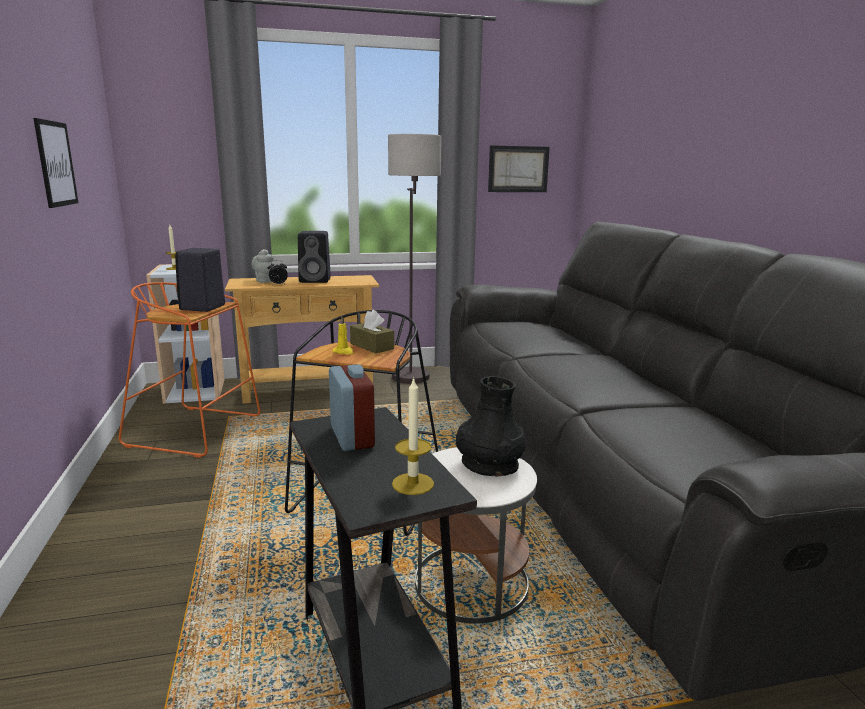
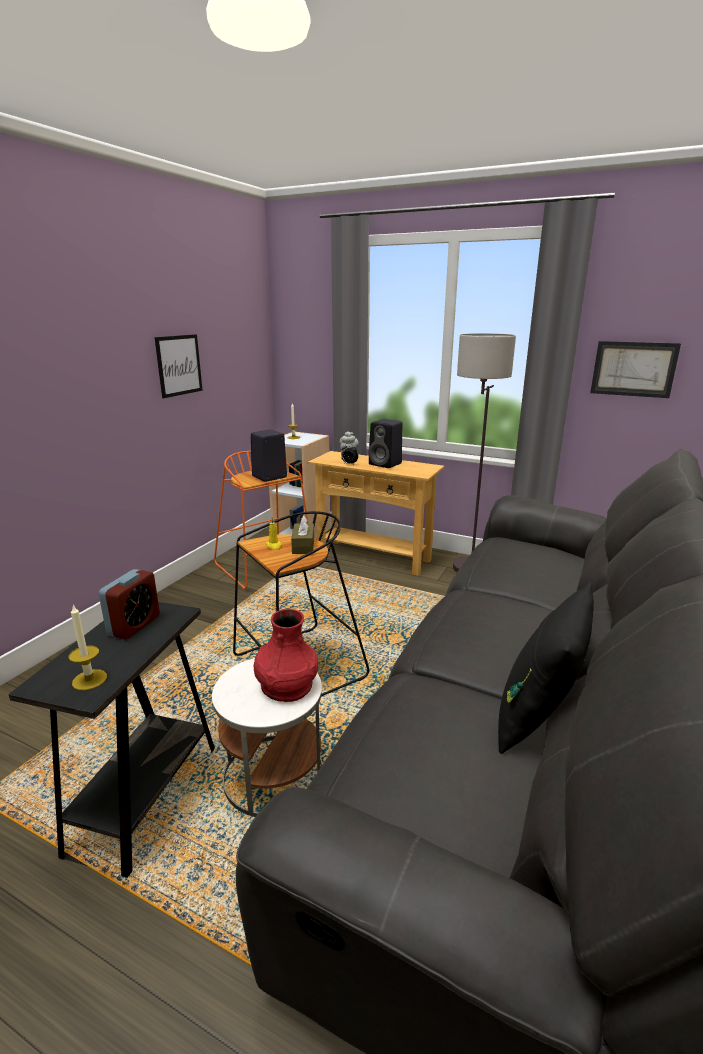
camera: 40 degrees right, 5 degrees up
black vase [456,376,526,476] -> red vase [254,609,318,702]
none -> black pillow [498,582,594,754]

